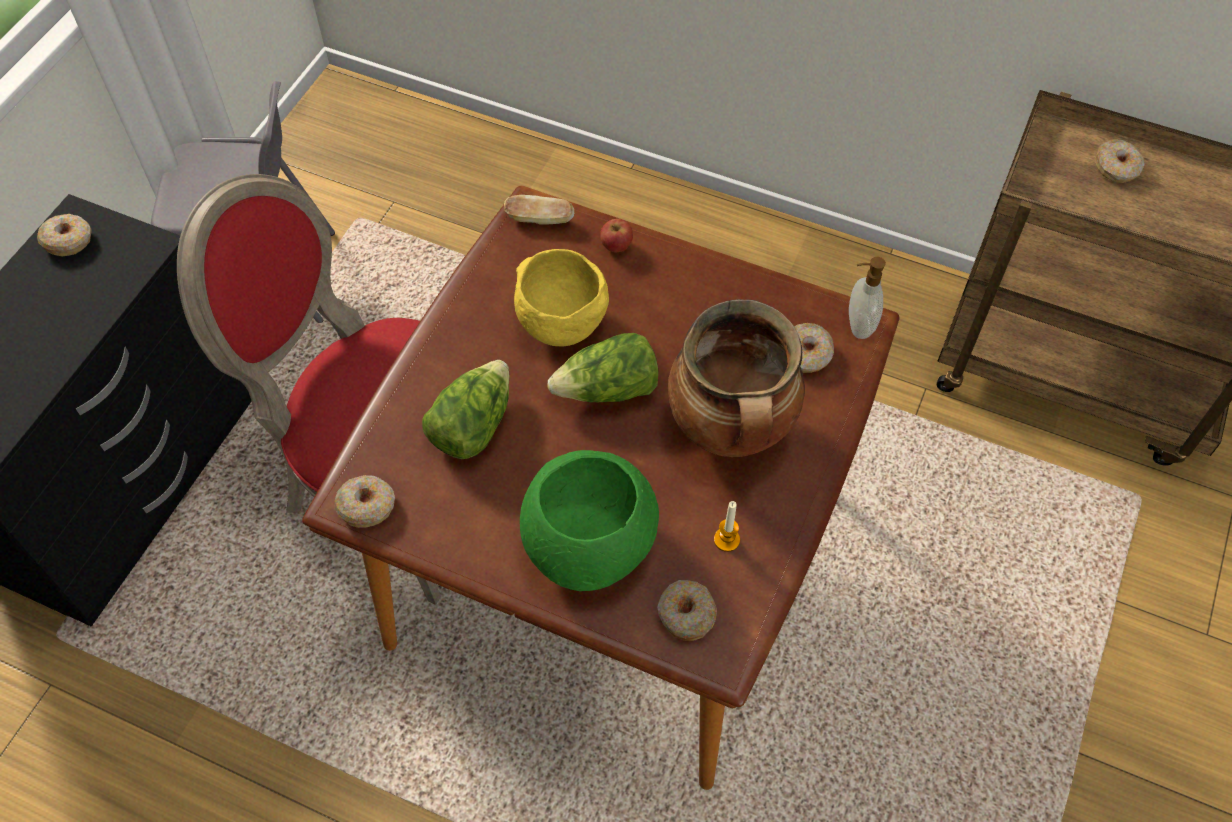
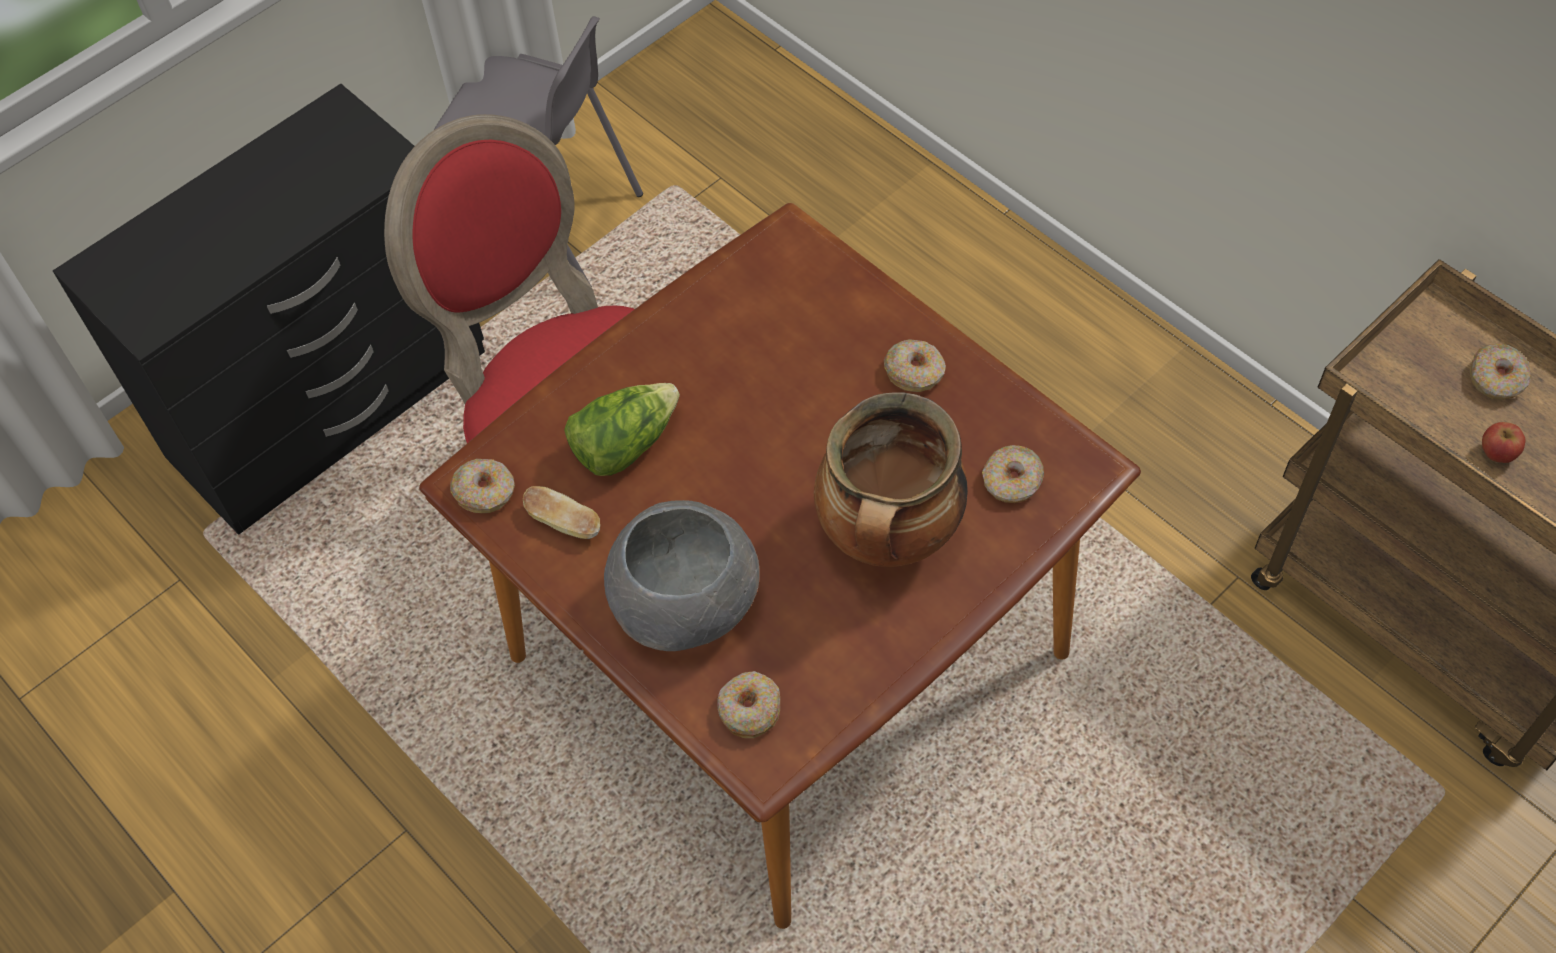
camera: 25 degrees right, 0 degrees up
donut [37,214,92,256] -> donut moved to [884,339,946,392]
bread [504,195,574,225] -> bread moved to [523,486,600,539]
yellow bowl [514,249,609,346] -> none
green bowl [520,450,659,591] -> grey bowl [604,500,760,651]
lettuce [547,333,658,402] -> none
apple [600,219,633,252] -> apple moved to [1482,422,1526,463]
candle [714,501,740,552] -> none
soap dispenser [849,257,886,339] -> none

